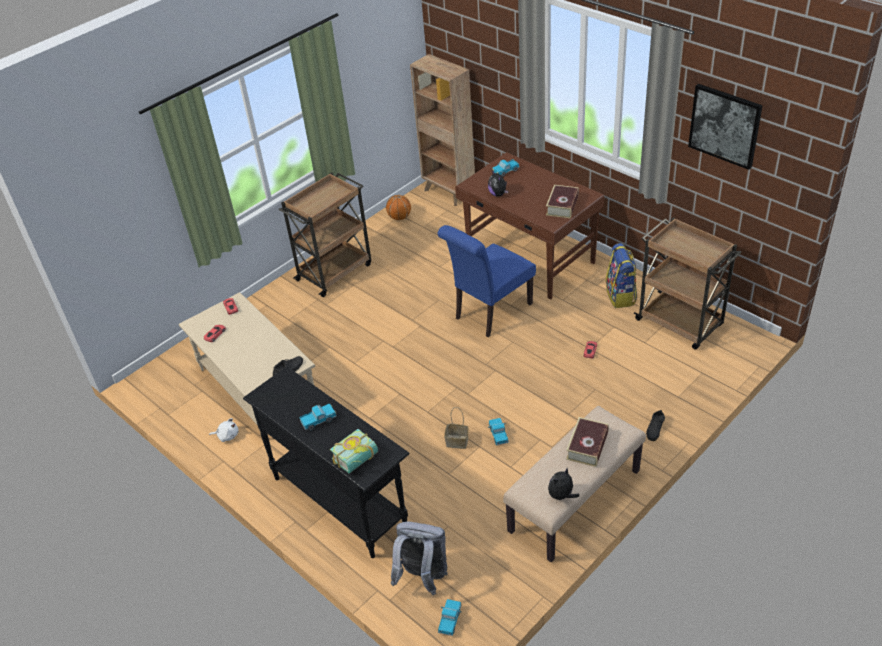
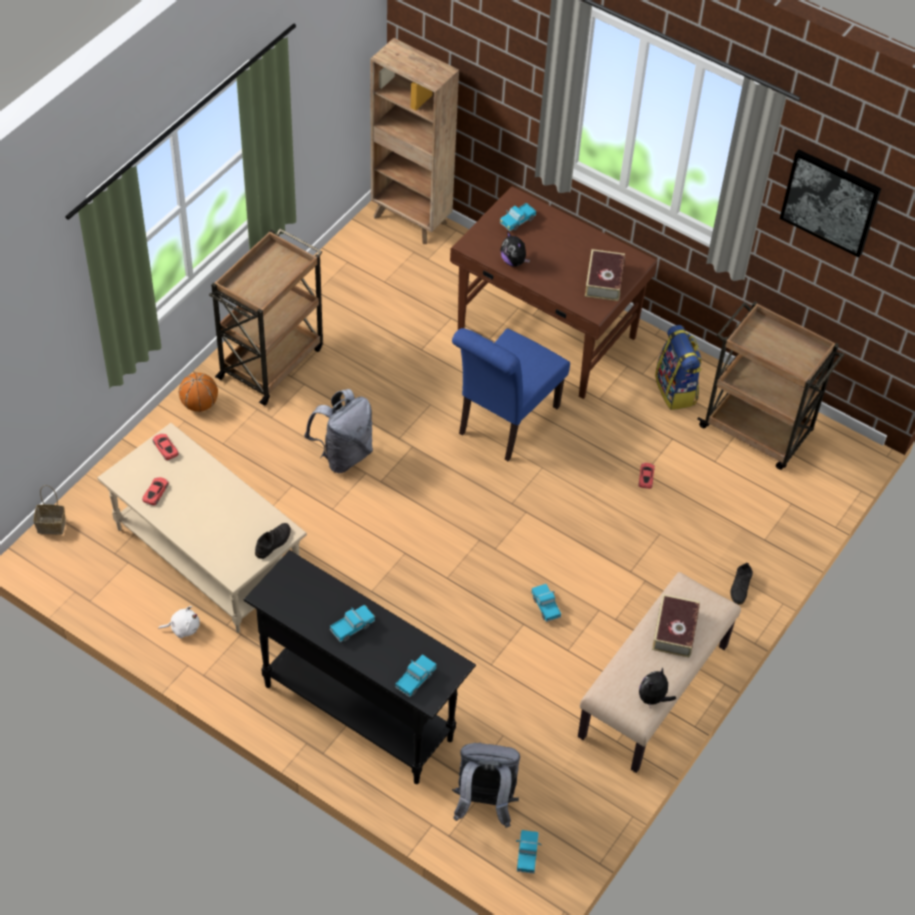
camera: 15 degrees left, 10 degrees up
book [330,429,378,473] -> toy truck [395,655,437,697]
basketball [386,195,411,220] -> basketball moved to [179,373,218,412]
basket [444,407,468,449] -> basket moved to [33,485,66,535]
none -> grey backpack [304,389,373,473]

